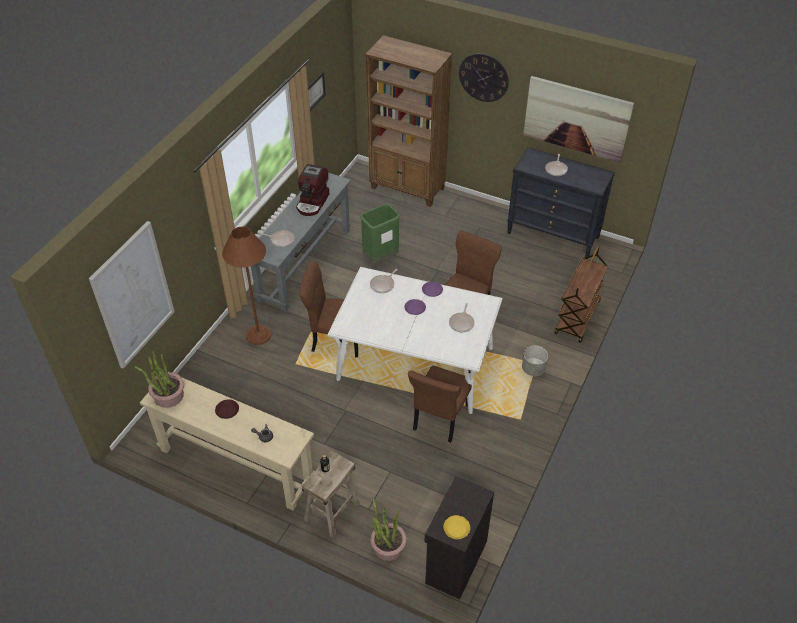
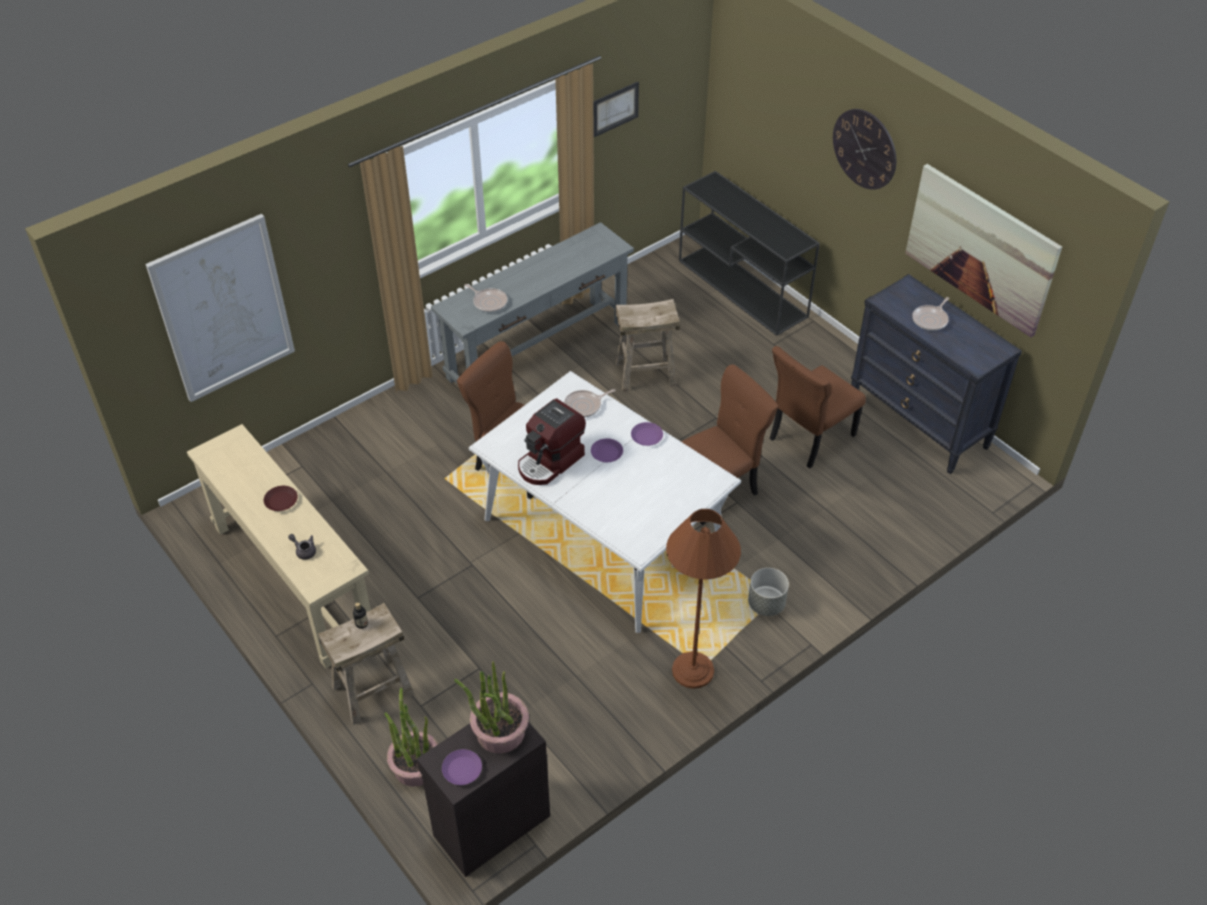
camera: 25 degrees right, 0 degrees up
potted plant [135,352,184,408] -> potted plant moved to [454,661,529,753]
brown floor lamp [222,227,271,345] -> brown floor lamp moved to [666,509,741,688]
coffee machine [296,164,329,216] -> coffee machine moved to [518,398,586,485]
green trash can [360,204,400,263] -> beige stool [615,299,680,392]
brown bookcase [365,35,452,207] -> black console table [679,171,820,336]
brown chair [408,366,472,443] -> brown chair moved to [769,346,866,469]
yellow plate [444,515,470,539] -> purple plate [442,749,482,785]
frying pan [449,303,474,332] -> none
brown cart [555,247,608,343] -> none

